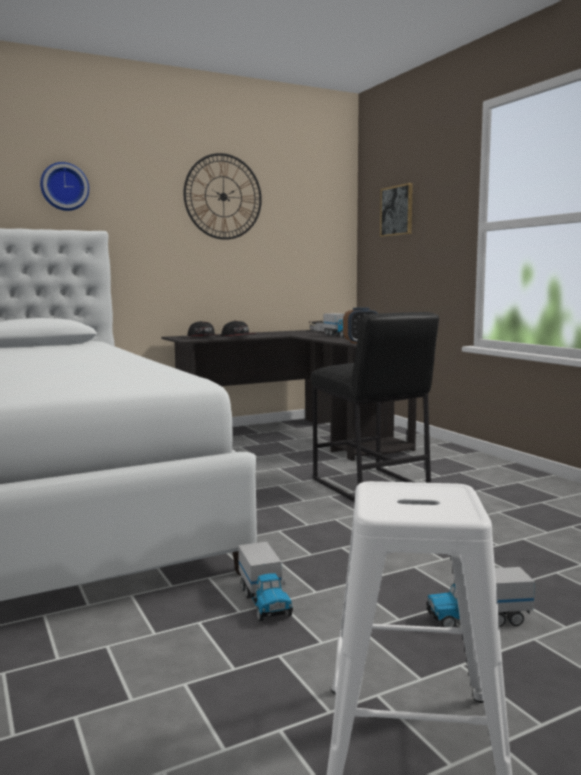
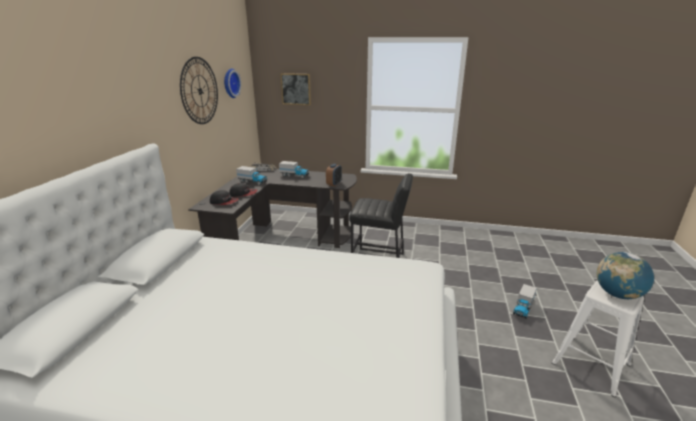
camera: 50 degrees left, 15 degrees up
wall clock [40,162,89,211] -> wall clock moved to [224,68,241,98]
toy truck [238,542,293,622] -> toy truck moved to [236,166,267,185]
none -> globe [597,252,654,299]

